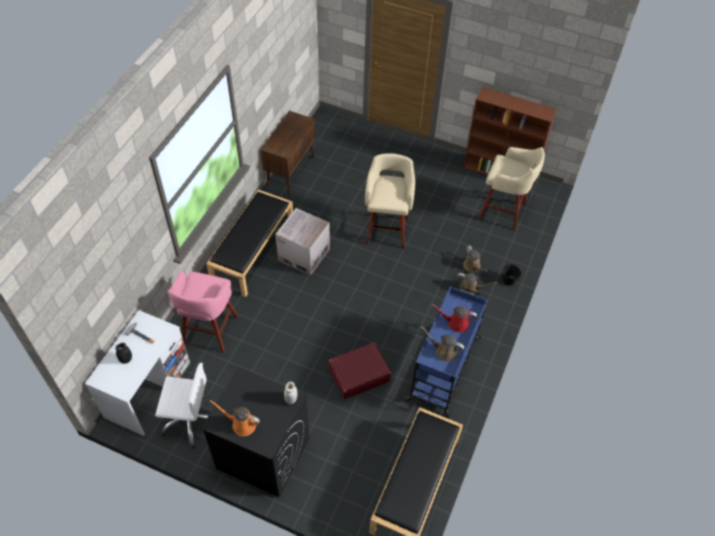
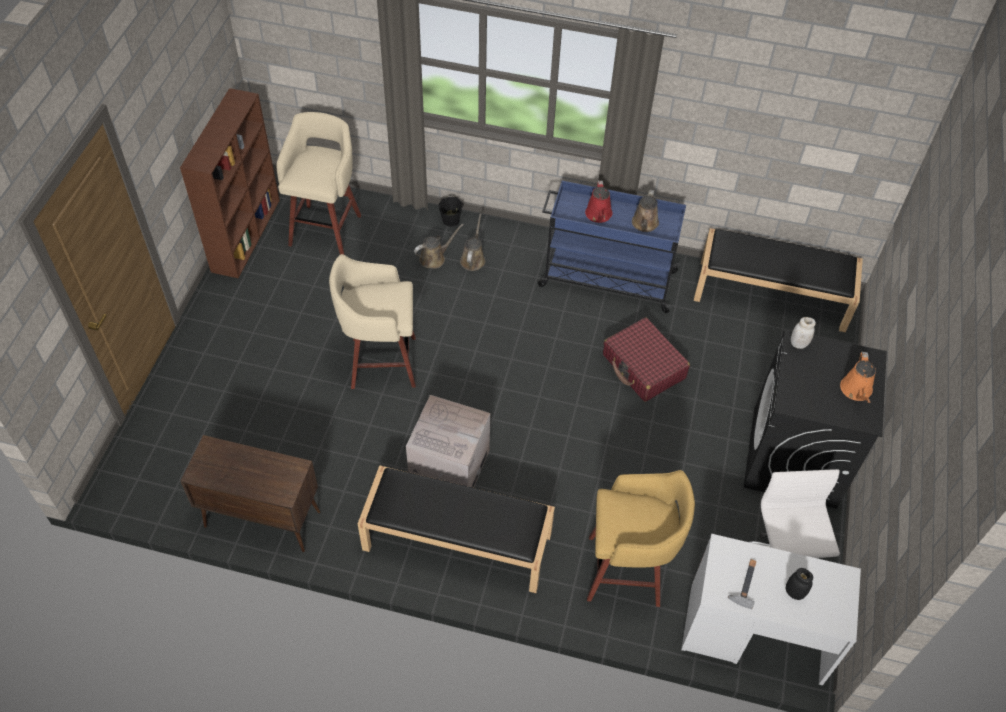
camera: 100 degrees left, 0 degrees up
pink stool [168,272,238,353] -> yellow stool [587,470,695,607]

